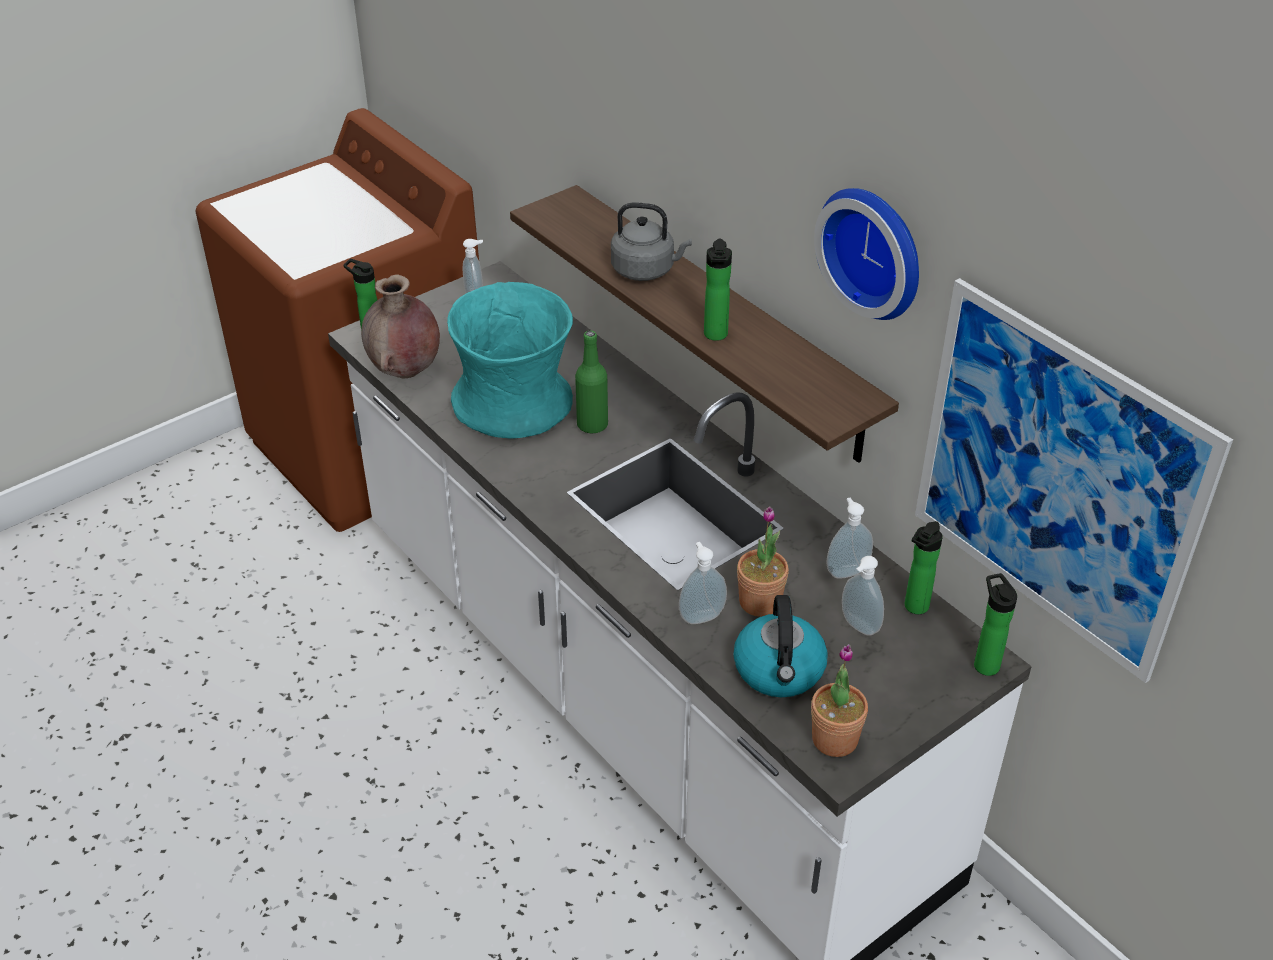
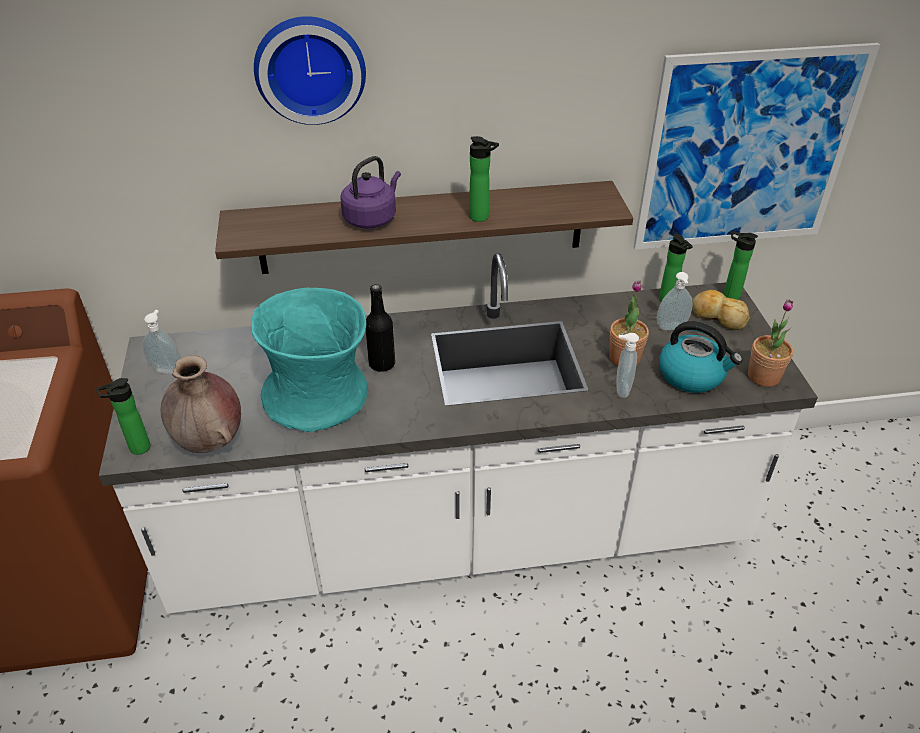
camera: 60 degrees left, 0 degrees up
green bottle [575,331,608,433] -> black bottle [366,284,395,372]
grey kettle [611,202,692,281] -> purple kettle [340,156,401,229]
wall clock [814,188,919,320] -> wall clock moved to [254,16,366,125]
soap dispenser [826,498,873,579] -> none
none -> bread [692,290,750,330]

